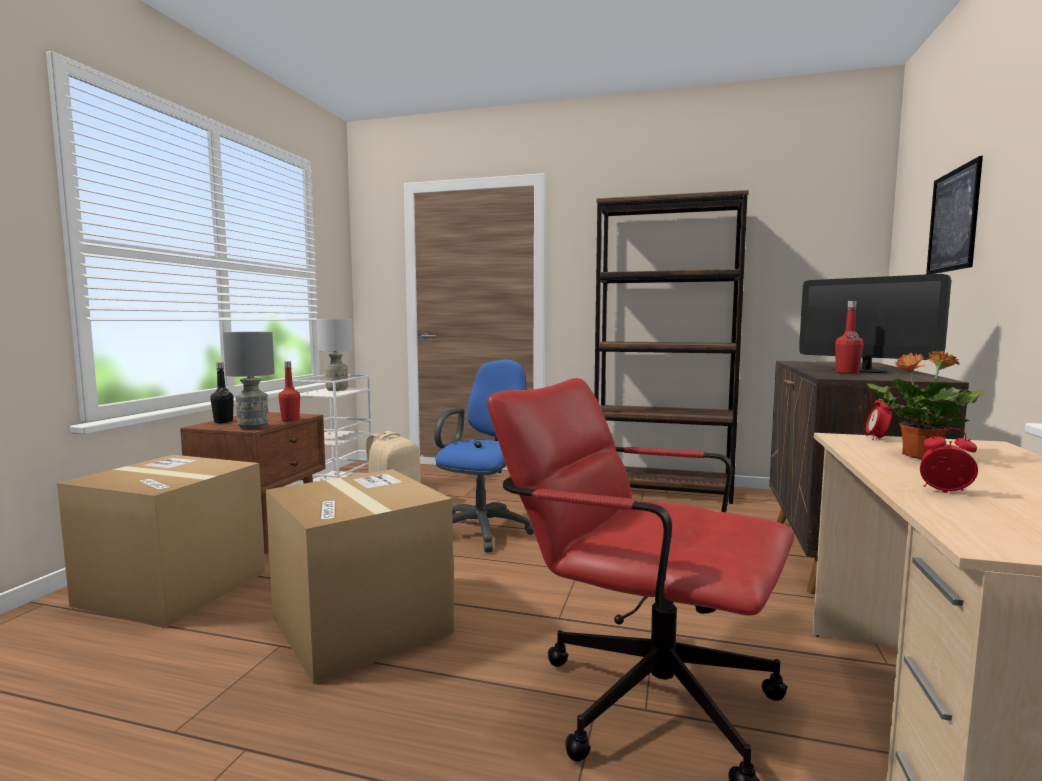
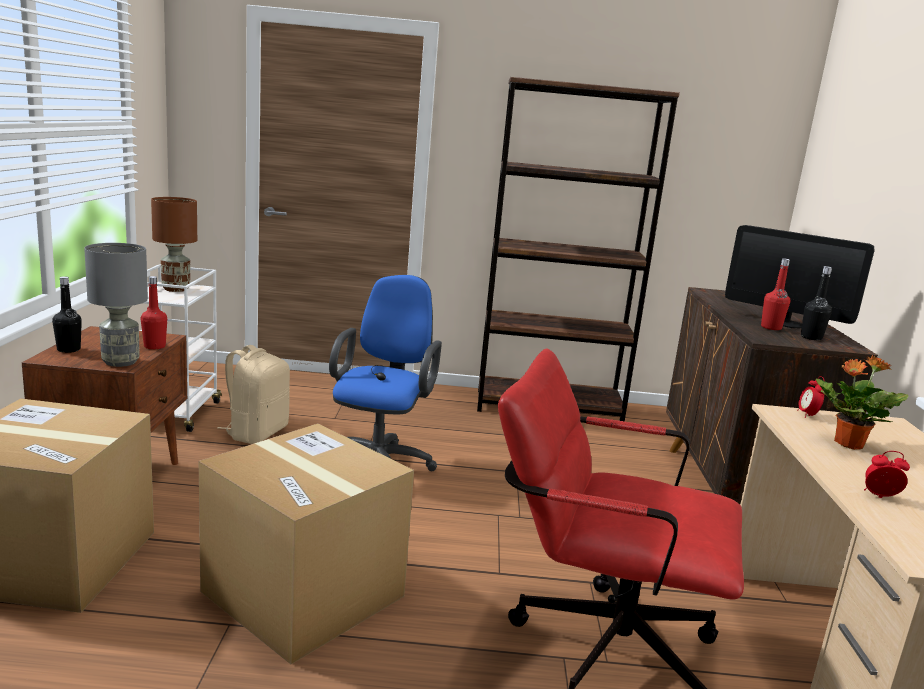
camera: 15 degrees left, 10 degrees up
grey table lamp [317,319,353,391] -> brown table lamp [151,197,197,292]
picture [926,156,983,274] -> none
none -> black bottle [801,266,832,340]

